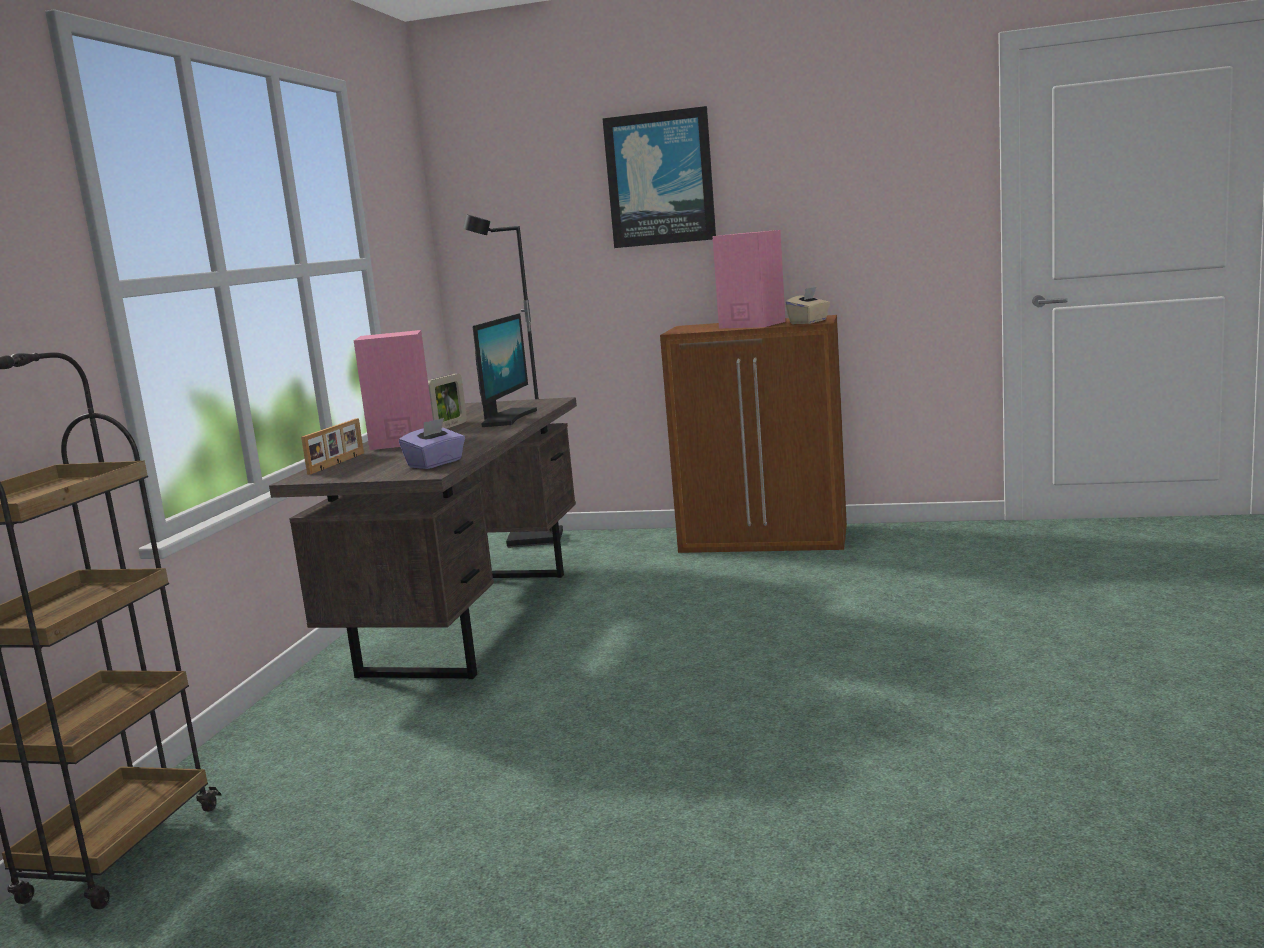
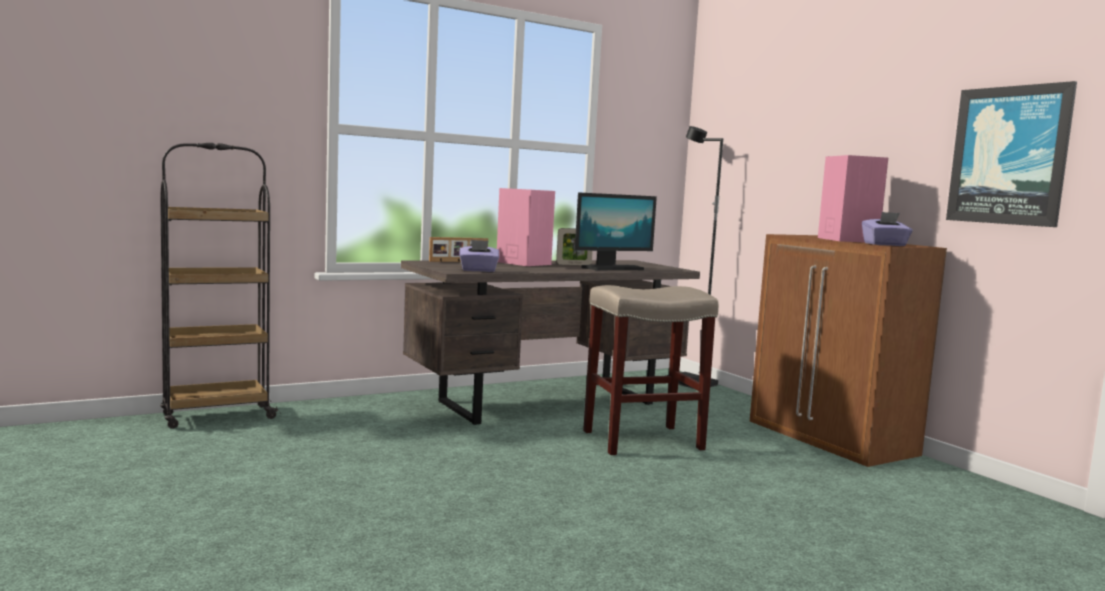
camera: 45 degrees right, 5 degrees down
picture [602,106,716,248] -> picture moved to [946,81,1077,227]
beige tissue box [785,287,830,324] -> purple tissue box [862,212,913,246]
none -> beige stool [583,285,719,455]

